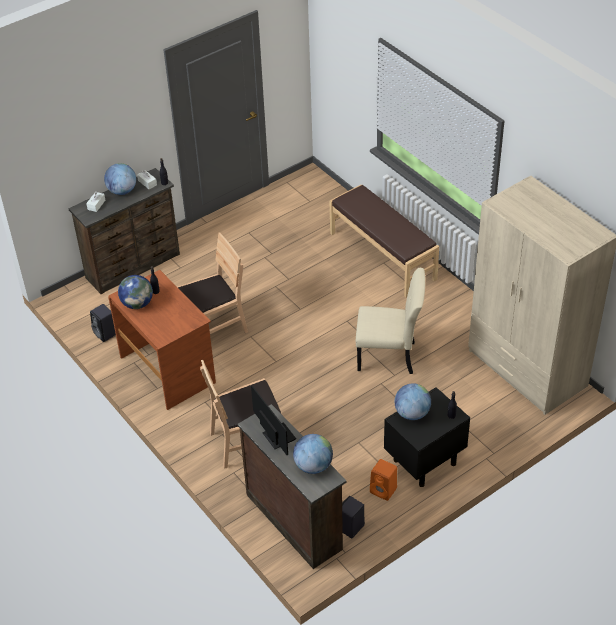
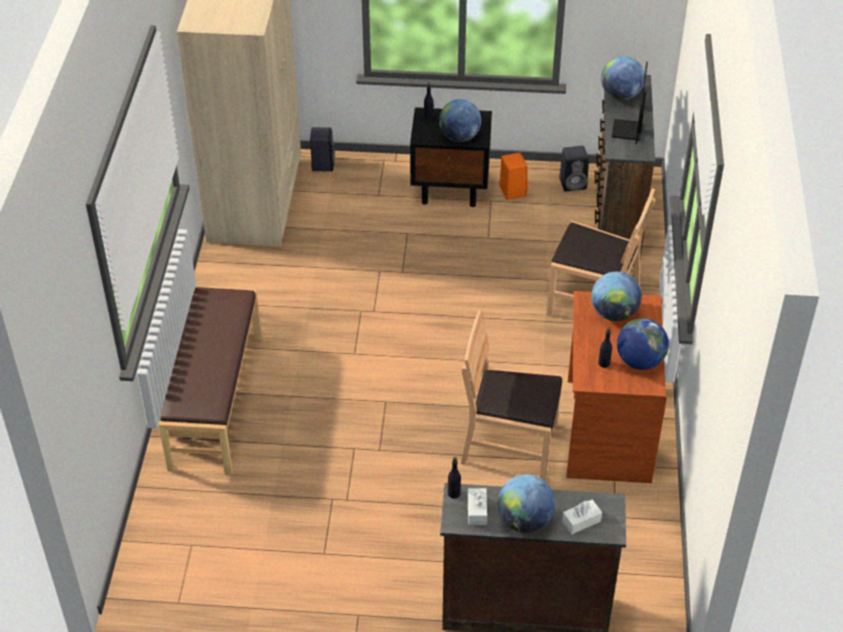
camera: 140 degrees left, 0 degrees up
black speaker [90,304,116,342] -> black speaker moved to [310,127,335,171]
beige chair [356,268,425,374] -> none
none -> globe [591,271,642,321]

